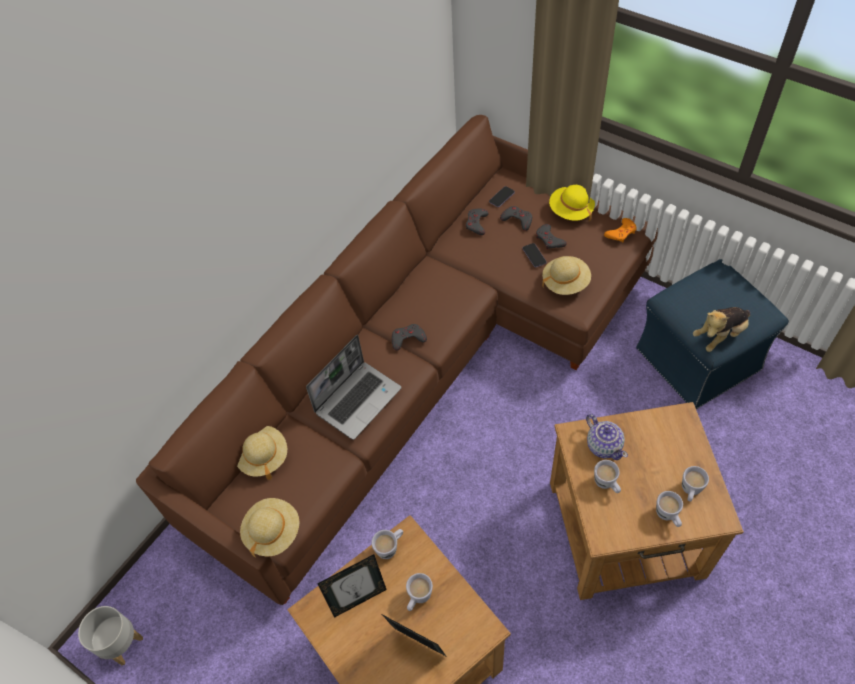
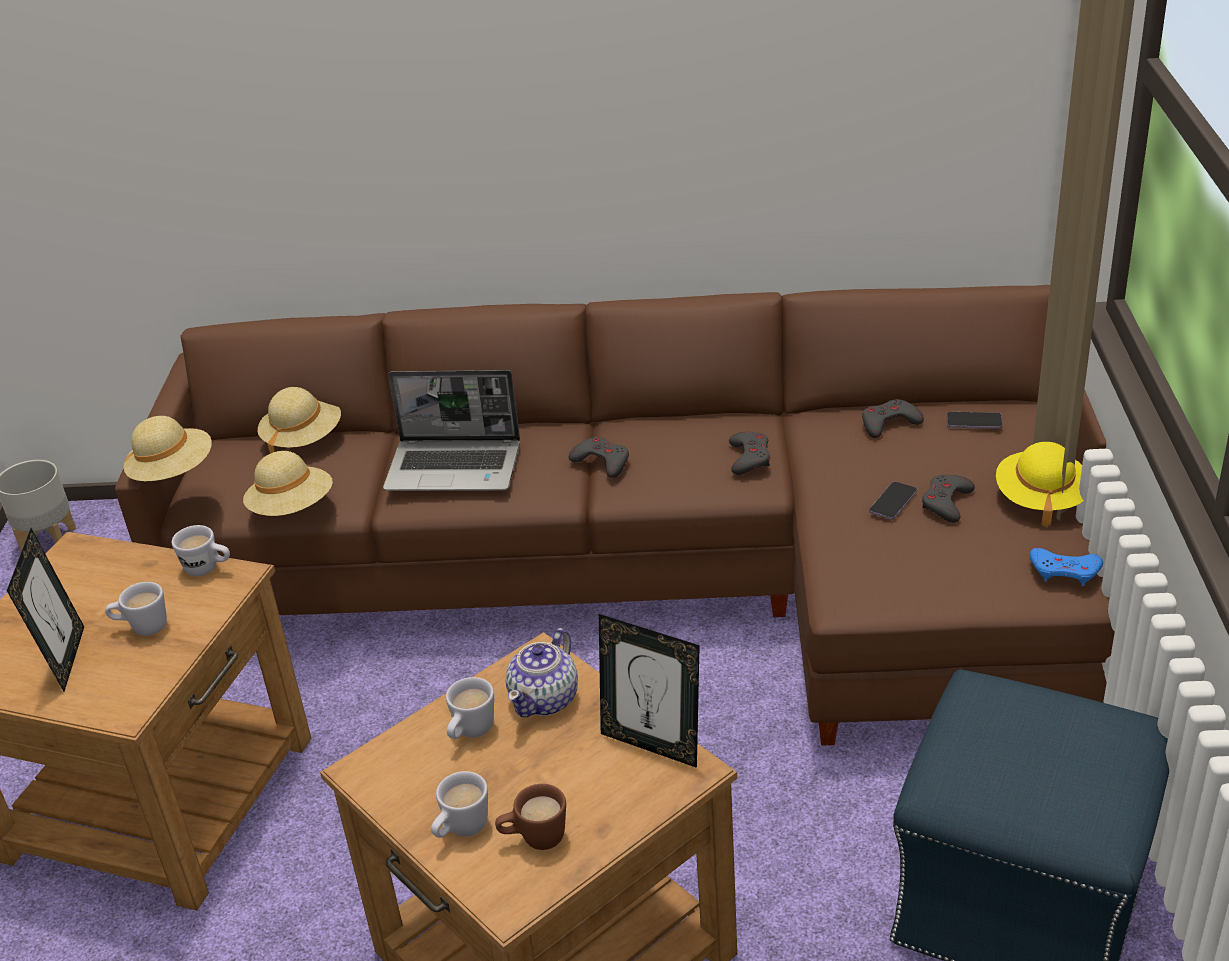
camera: 55 degrees right, 20 degrees down
picture frame [317,554,387,618] -> picture frame moved to [599,614,700,768]
grey game controller [500,206,532,231] -> grey game controller moved to [729,432,770,475]
beige hat [542,256,591,295] -> beige hat moved to [243,451,333,516]
orange game controller [604,218,637,242] -> blue game controller [1030,548,1103,586]
white mug [682,466,709,502] -> brown mug [495,784,566,850]
plush toy [693,307,750,352] -> none

